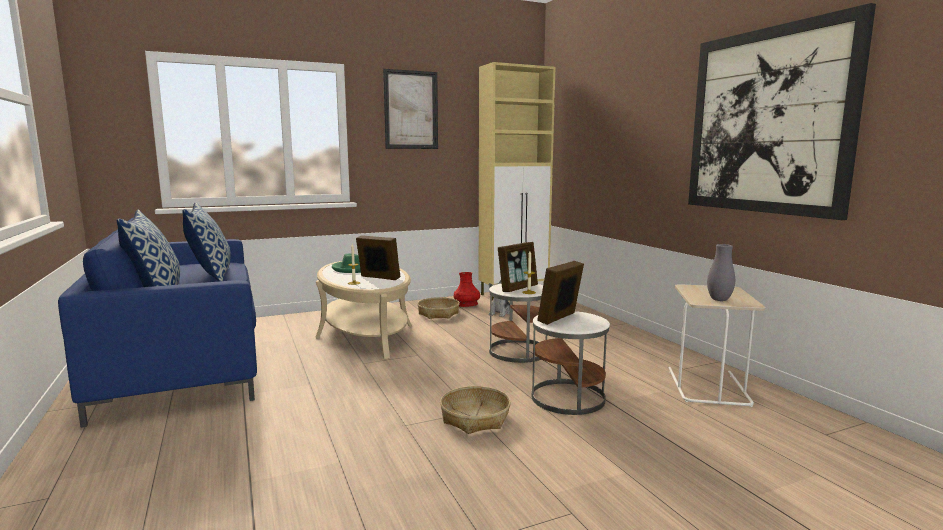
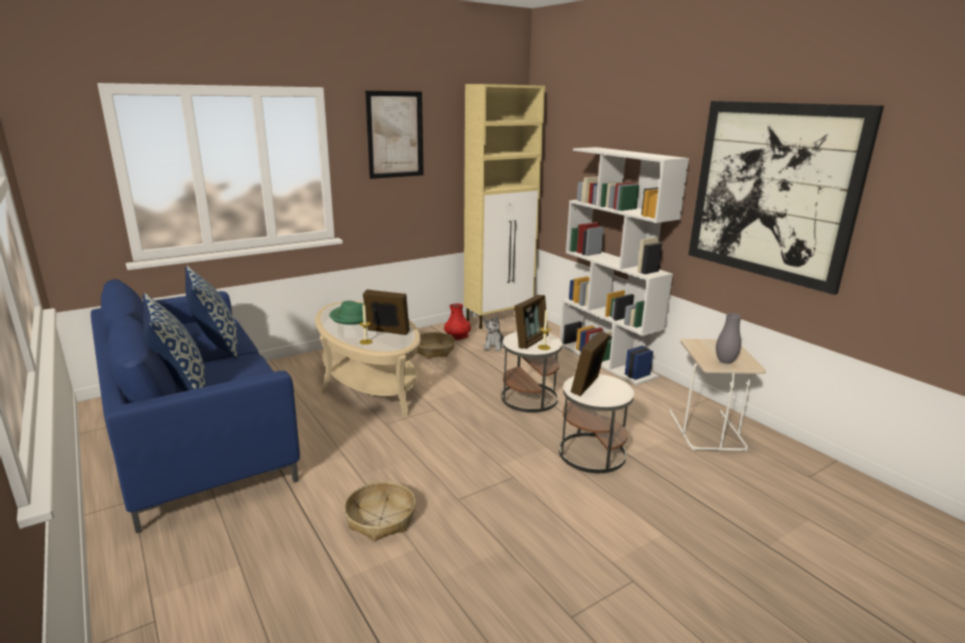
camera: 10 degrees left, 10 degrees up
basket [440,386,511,434] -> basket moved to [344,482,416,541]
none -> white bookcase [560,147,689,385]

